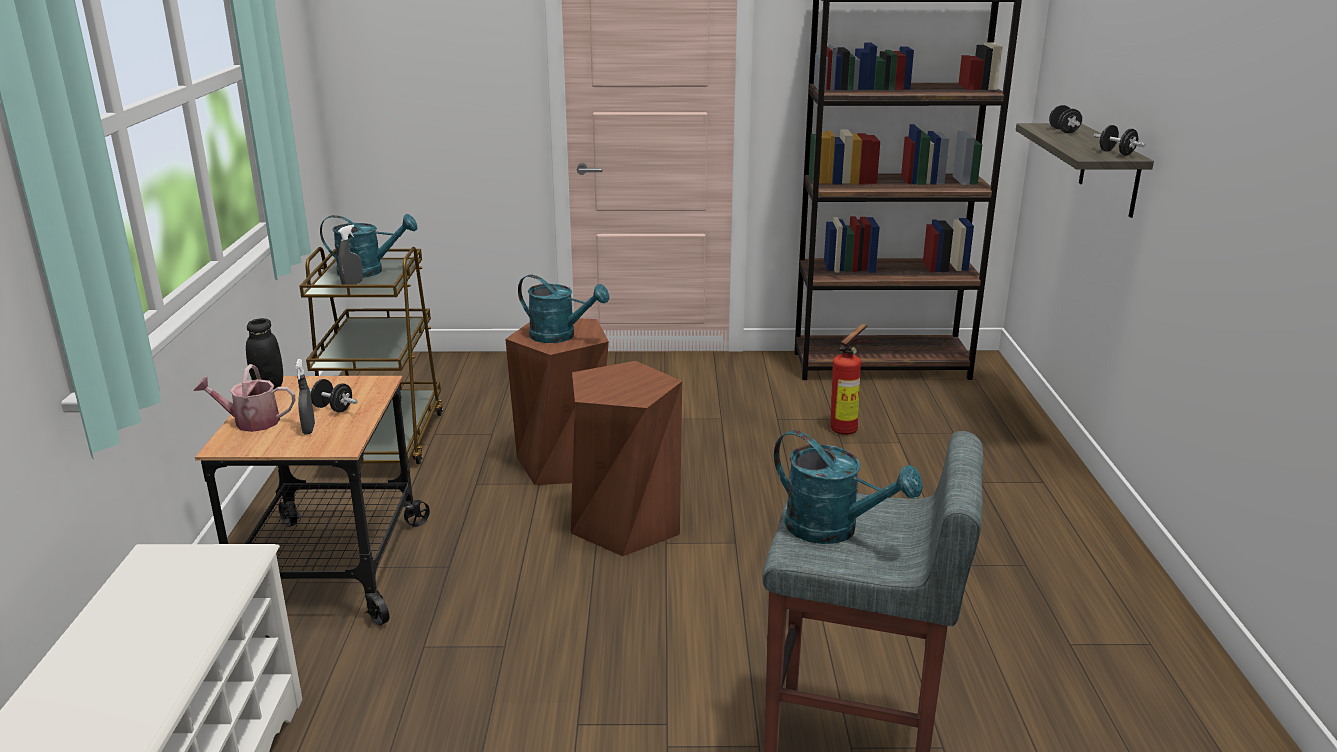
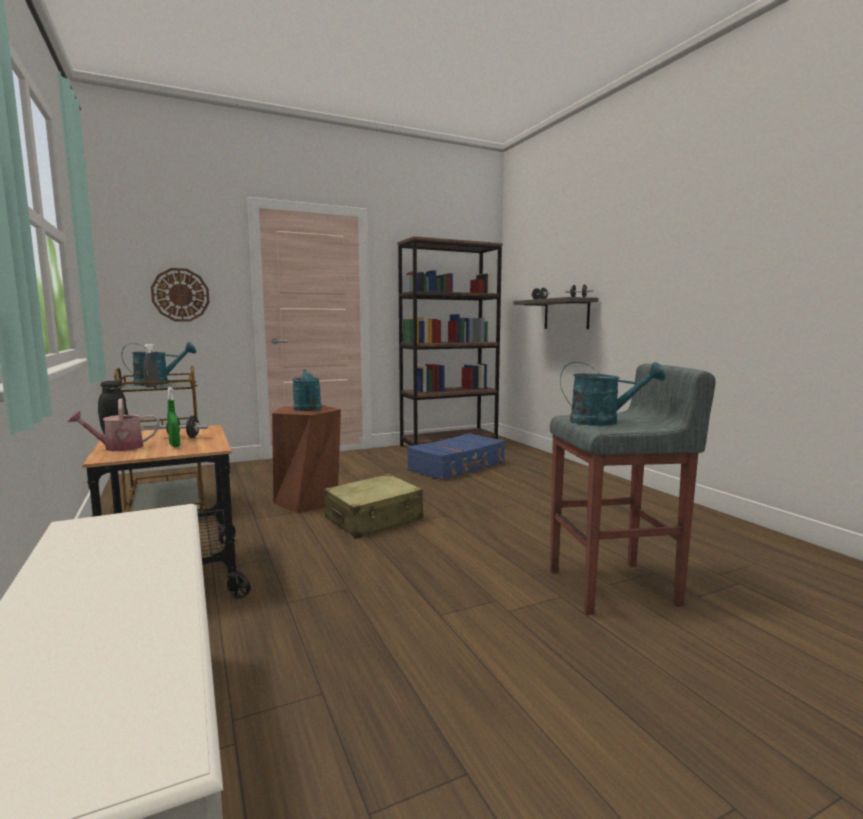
camera: 25 degrees left, 15 degrees down
grey spray bottle [295,359,315,435] -> green spray bottle [167,387,180,447]
turquoise watering can [518,275,609,343] -> turquoise watering can turned 75 degrees clockwise [292,369,322,411]
brown stool [570,361,682,556] -> beige suitcase [324,474,423,539]
fire extinguisher [830,324,870,435] -> blue suitcase [407,433,505,480]
none -> wall clock [151,268,210,322]

